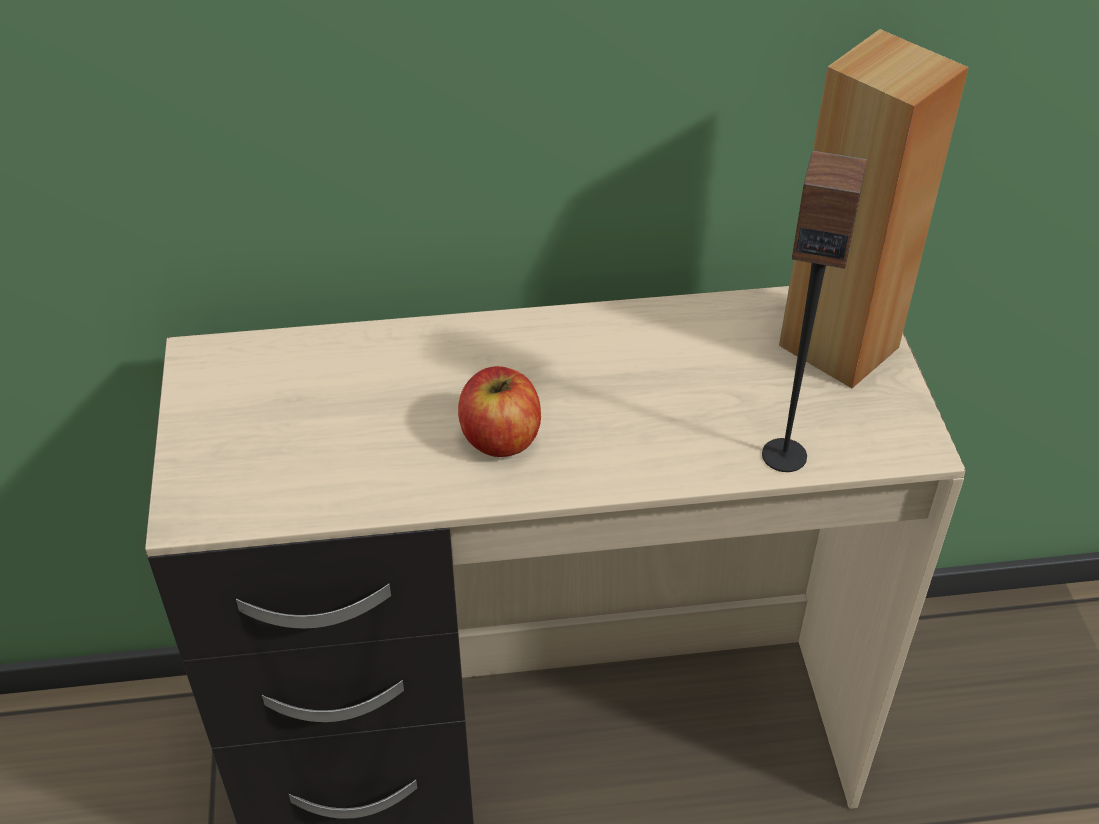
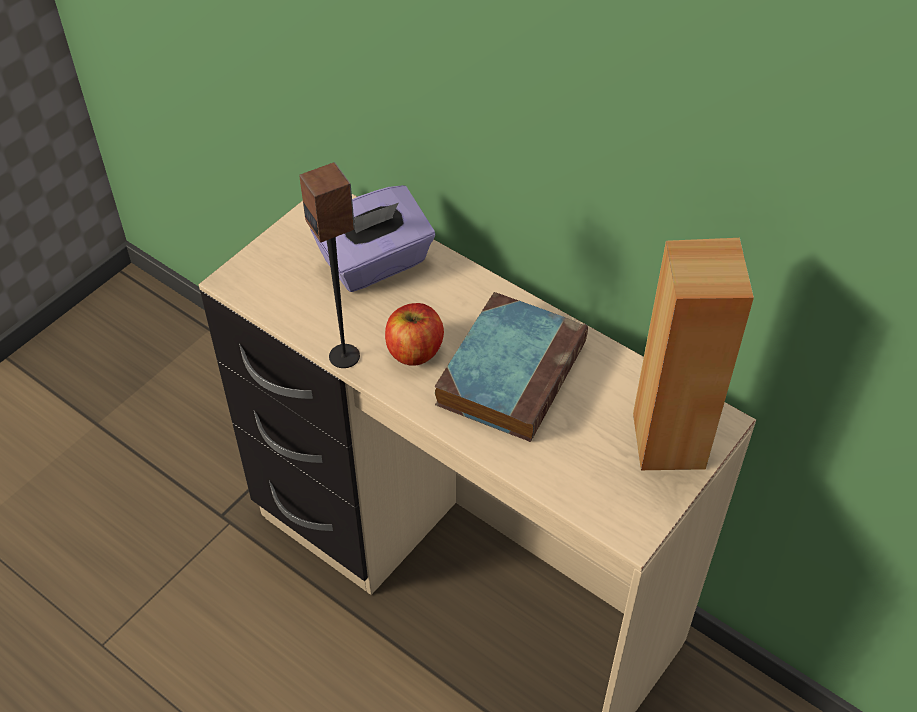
camera: 45 degrees right, 5 degrees up
speaker [762,151,867,472] -> speaker moved to [299,162,360,368]
none -> purple tissue box [310,185,435,292]
none -> book [435,292,588,442]

